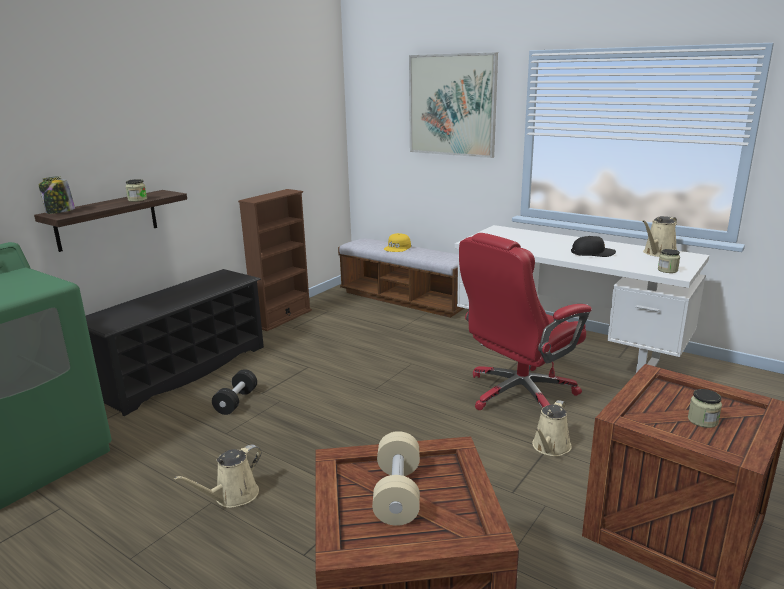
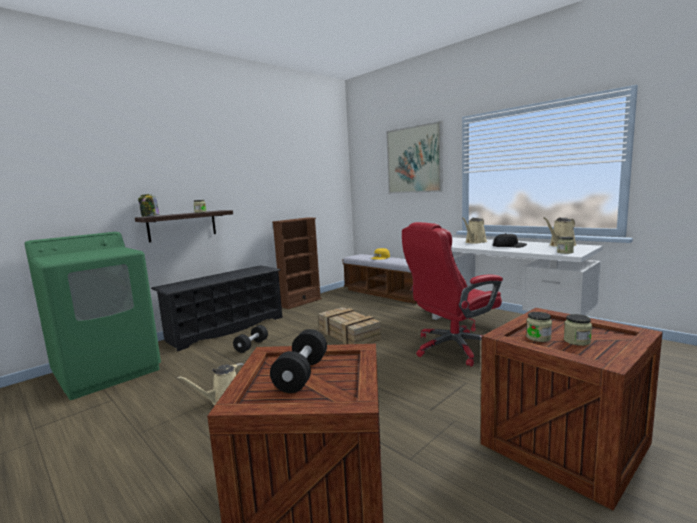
camera: 10 degrees right, 10 degrees down
beige dumbbell [372,431,420,526] -> black dumbbell [270,329,327,393]
beige watering can [532,400,572,456] -> beige watering can moved to [462,218,487,244]
none -> crate [318,307,381,344]
none -> jar [526,312,552,342]

